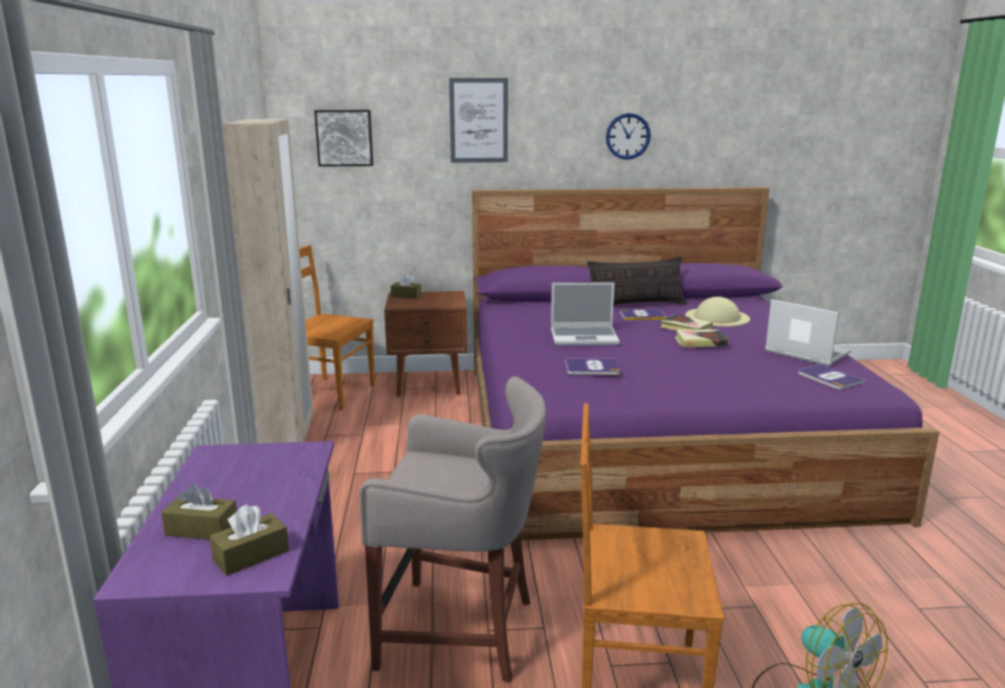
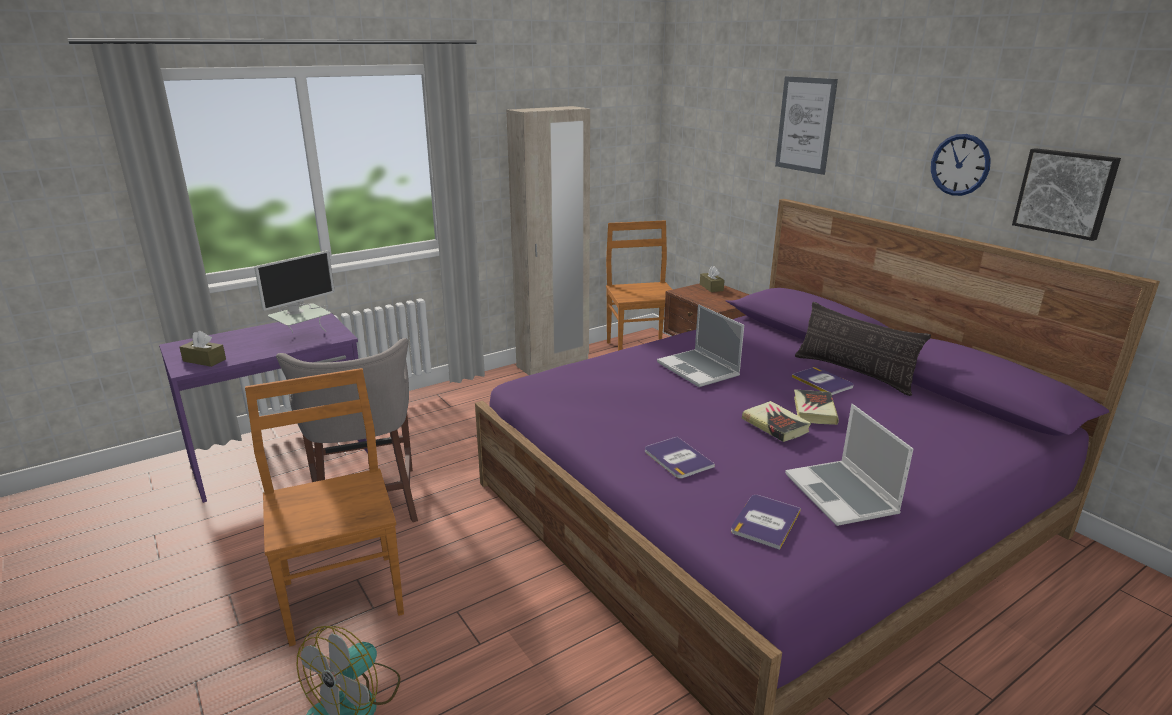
camera: 60 degrees right, 5 degrees up
brown tissue box [161,484,237,540] -> none
picture [314,110,373,167] -> picture moved to [1012,148,1121,241]
book [565,359,620,375] -> book moved to [645,437,715,479]
beige hat [685,297,750,327] -> none
laptop [765,299,851,366] -> laptop turned 150 degrees clockwise [785,404,913,526]
none -> monitor [254,251,335,333]

